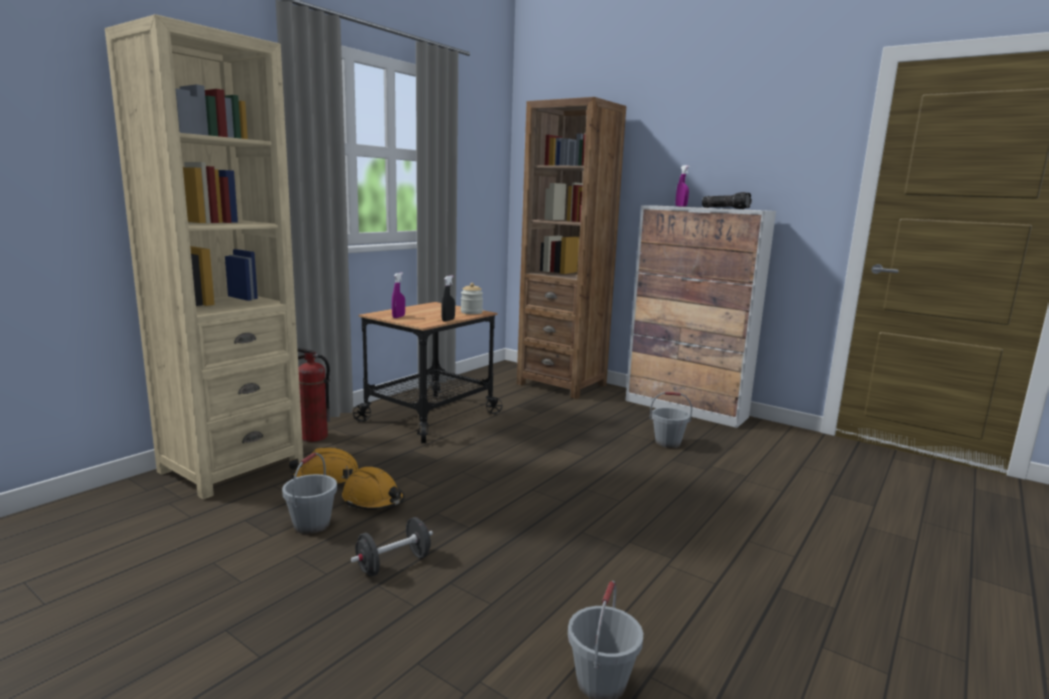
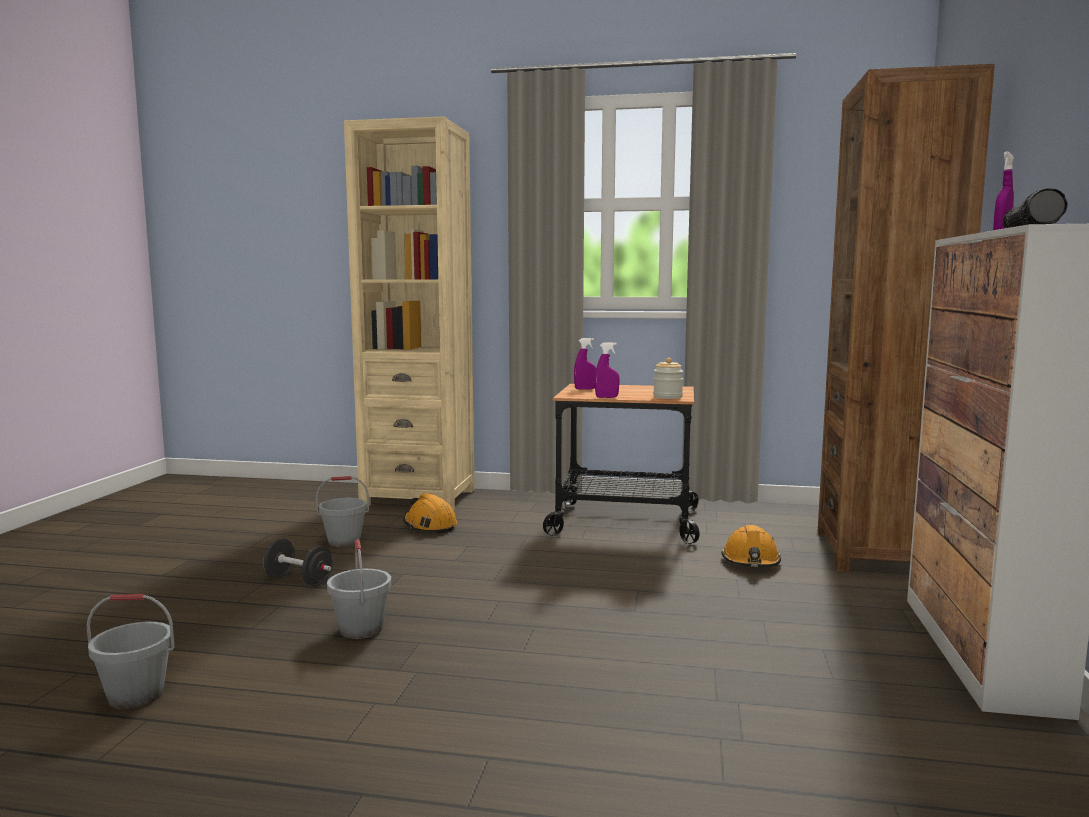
camera: 65 degrees right, 5 degrees down
fire extinguisher [297,347,330,442] -> none
orange hard hat [342,467,405,510] -> orange hard hat moved to [721,525,781,567]
black spray bottle [441,275,455,322] -> purple spray bottle [595,342,620,398]
grey bucket [650,392,692,448] -> grey bucket moved to [327,540,391,639]

